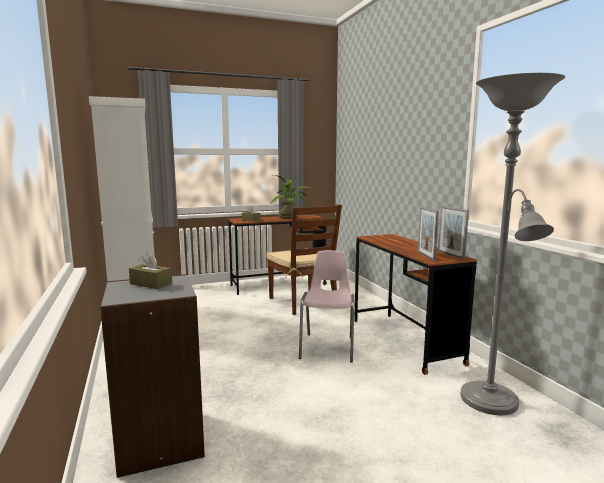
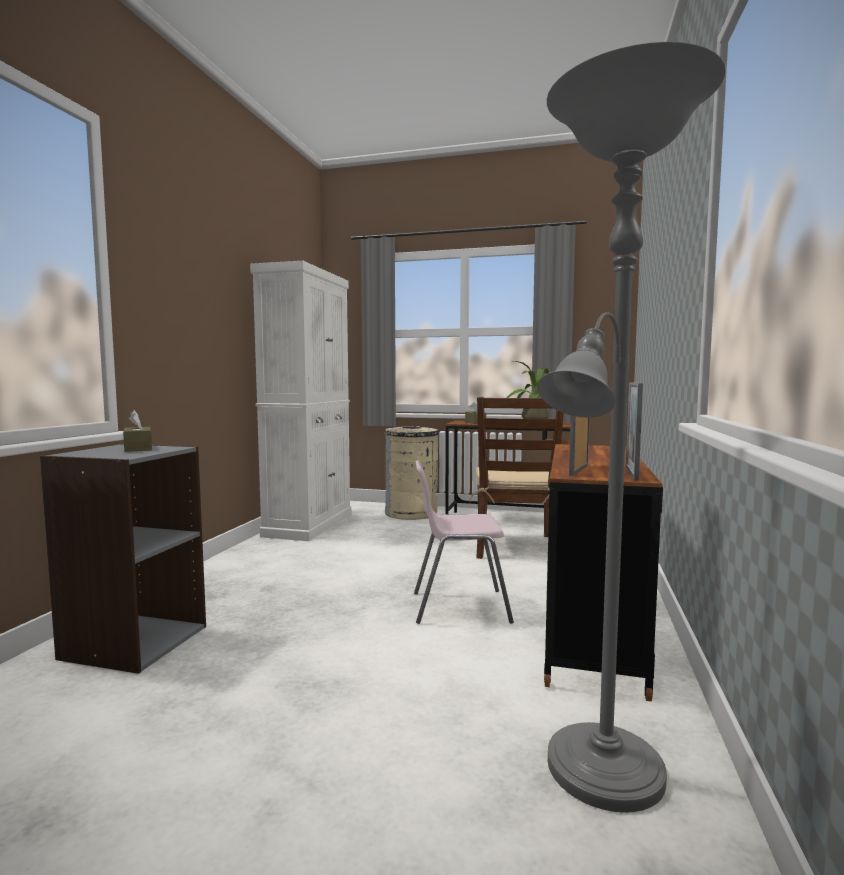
camera: 35 degrees right, 5 degrees down
pink chair [299,250,355,362] -> pink chair turned 135 degrees counterclockwise [414,460,514,624]
none -> beige trash can [385,426,439,520]

